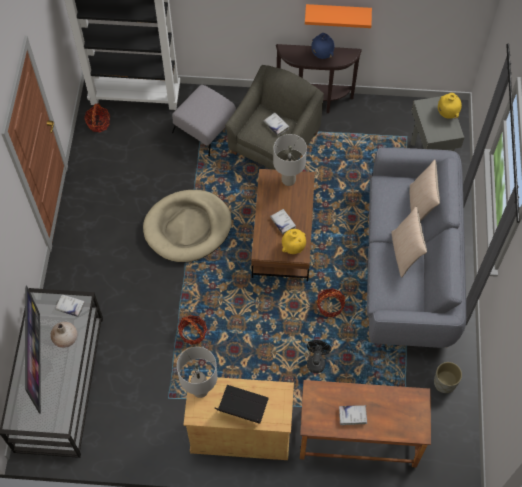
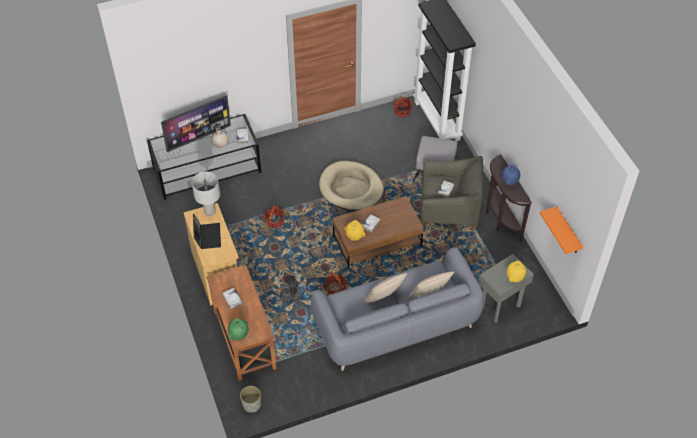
camera: 65 degrees right, 10 degrees down
grey table lamp [273,134,307,186] -> none
orange shelf [305,4,372,28] -> orange shelf moved to [540,206,583,254]
grey planter [434,362,462,393] -> grey planter moved to [240,386,261,413]
none -> green vase [228,318,248,340]

